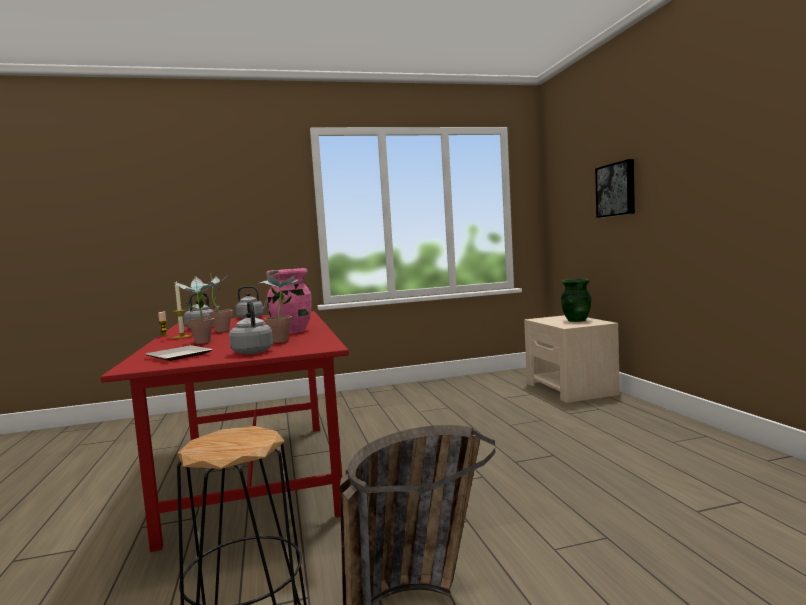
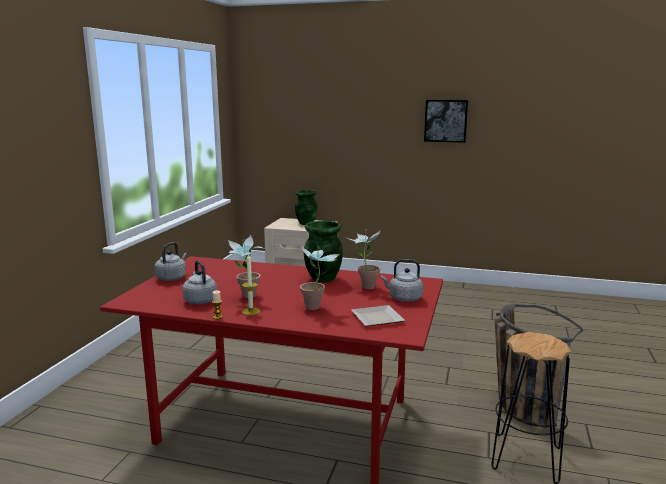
camera: 60 degrees left, 10 degrees up
pink vase [266,268,312,334] -> green vase [304,221,343,283]
picture [595,159,635,218] -> picture moved to [424,100,468,143]

